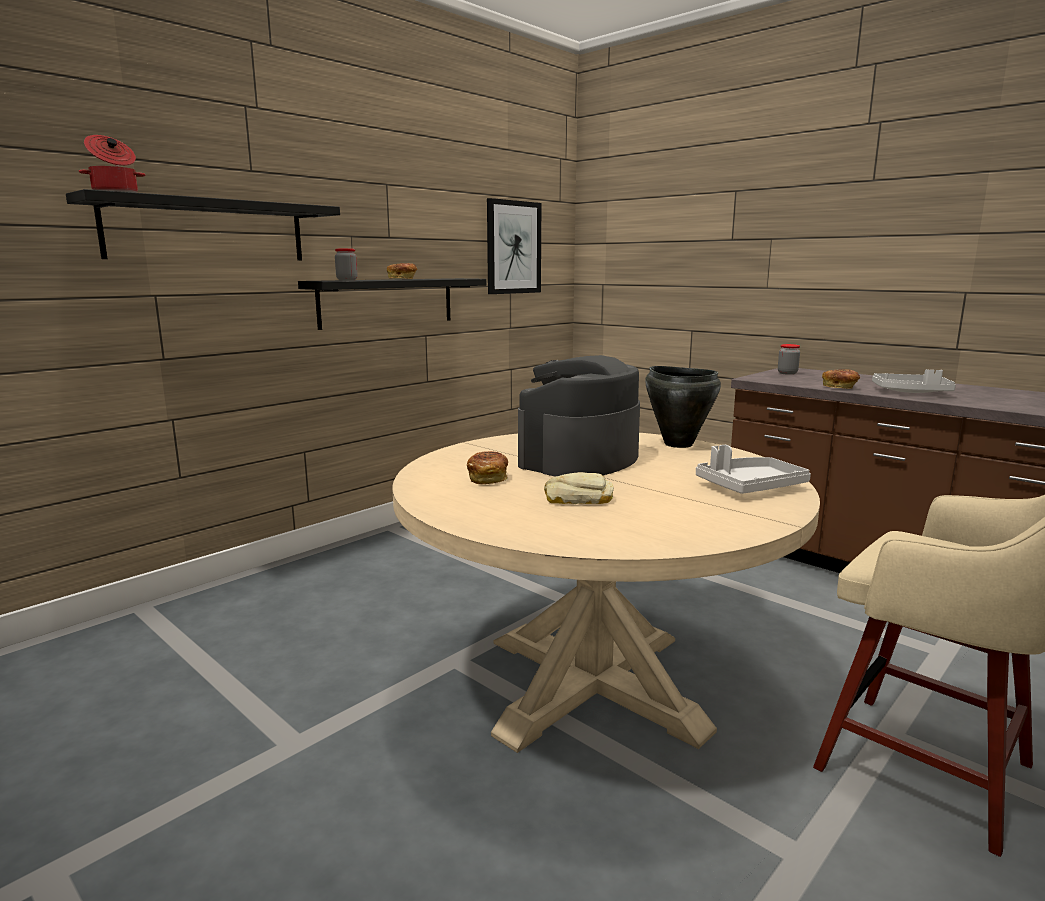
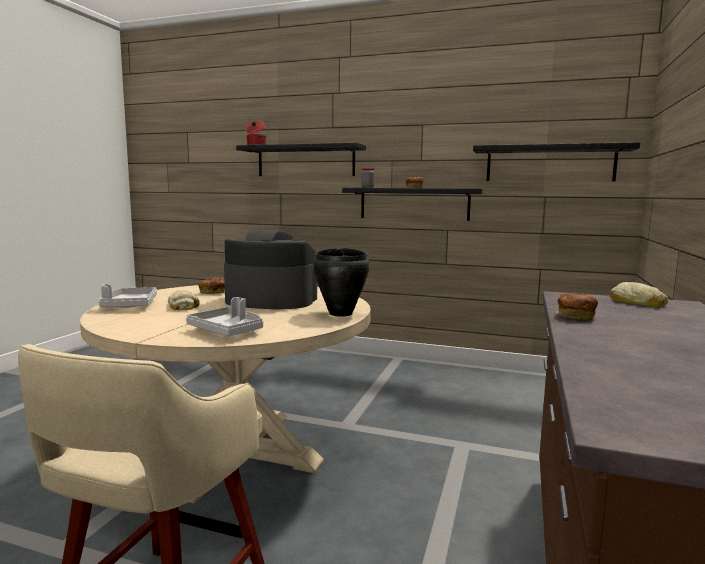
camera: 65 degrees right, 5 degrees down
picture [487,198,541,294] -> black shelf [473,142,640,181]
jar [778,344,800,375] -> bread [610,282,669,307]
grey tray [872,369,956,393] -> grey tray moved to [99,284,157,308]

